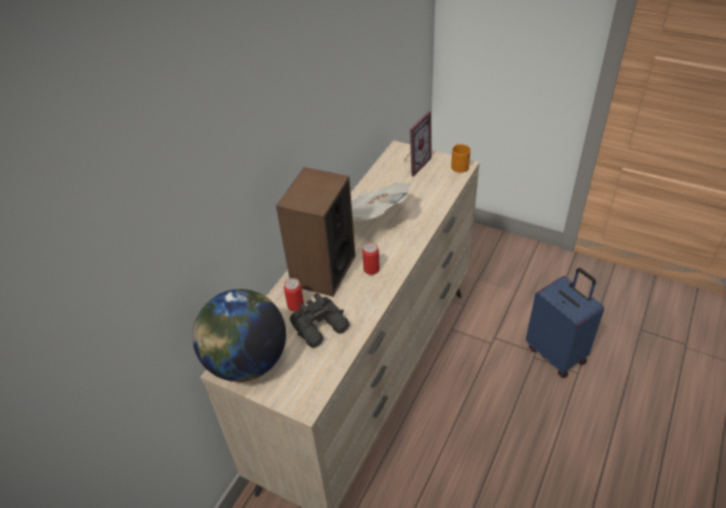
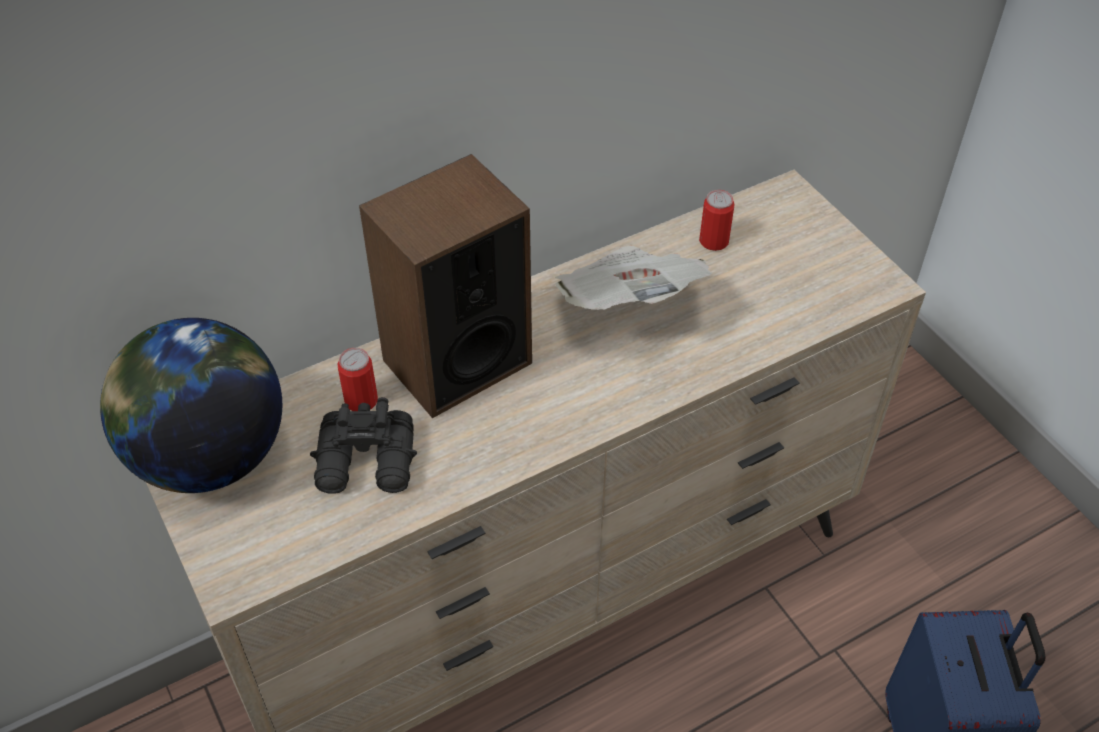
camera: 30 degrees right, 5 degrees up
can [362,242,380,275] -> can moved to [699,190,735,251]
picture frame [406,111,432,177] -> none
orange mug [451,144,470,173] -> none

